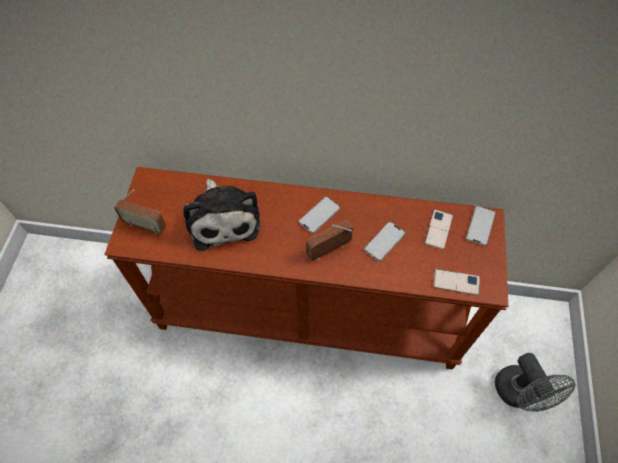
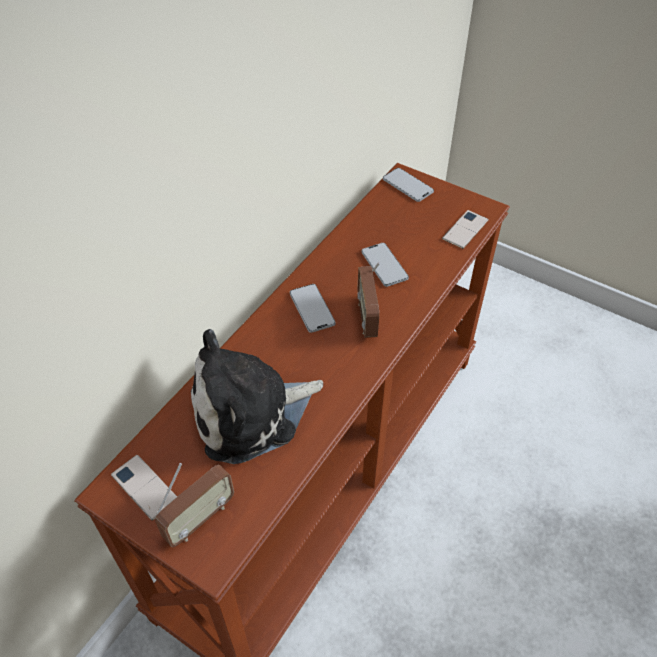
camera: 65 degrees left, 10 degrees down
plush toy [183,179,261,251] -> plush toy turned 150 degrees clockwise [191,329,323,464]
phone [424,210,453,250] -> phone moved to [111,455,177,521]
grey fan [495,353,575,412] -> none

